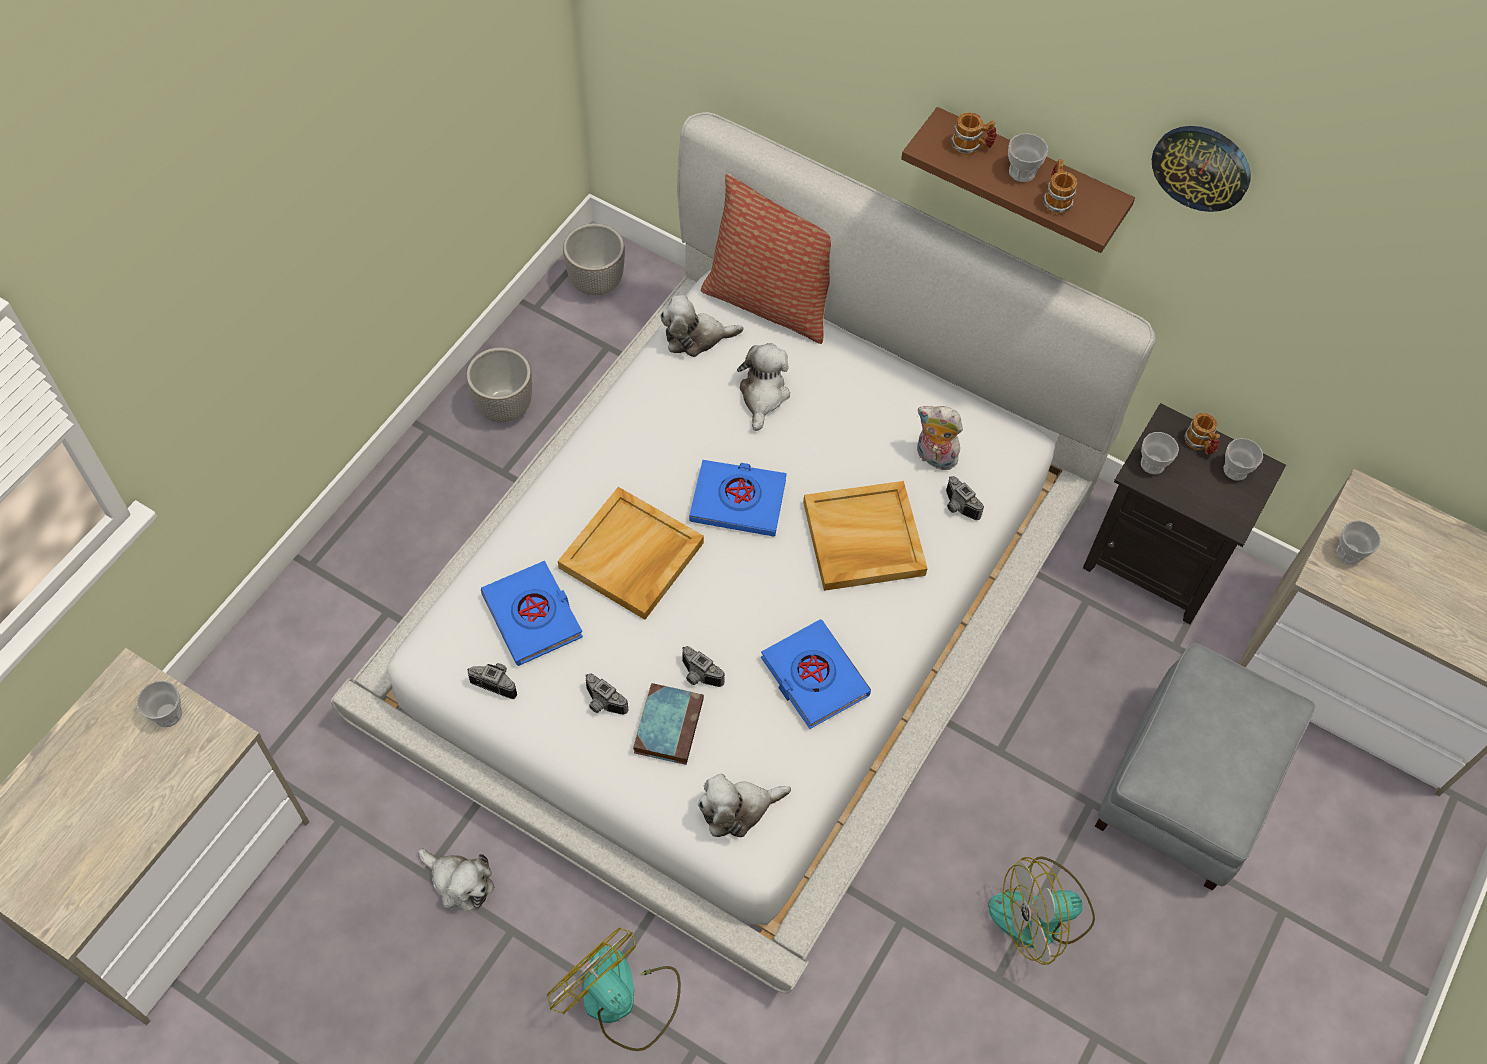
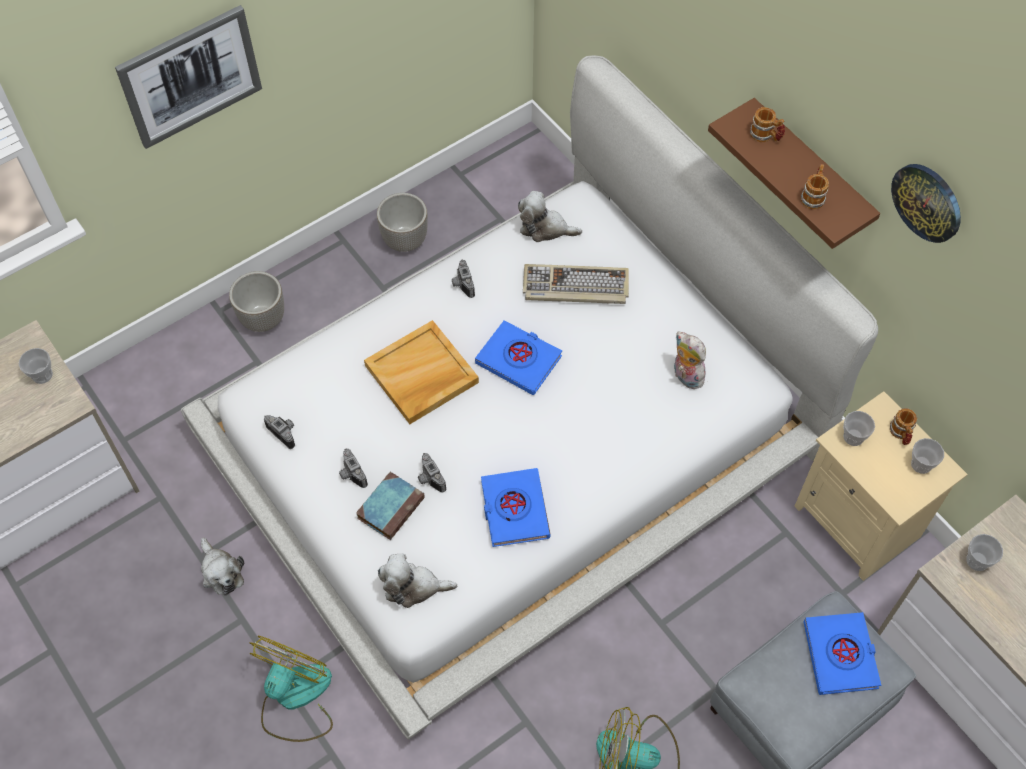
camera: 25 degrees right, 0 degrees up
blue book [481,561,583,666] -> blue book moved to [803,612,881,695]
fan [547,928,681,1051] -> fan turned 45 degrees clockwise [250,636,333,742]
planter [563,223,625,295] -> planter moved to [229,271,284,332]
pillow [701,174,831,344] -> none
plush toy [737,343,790,431] -> keyboard [523,264,629,304]
beige tray [803,481,928,591] -> none
camera [946,476,984,520] -> camera moved to [452,260,475,298]
cup [1008,133,1048,182] -> none
black nightstand [1083,403,1286,624] -> beige nightstand [794,391,968,581]
none -> picture [115,5,262,149]

